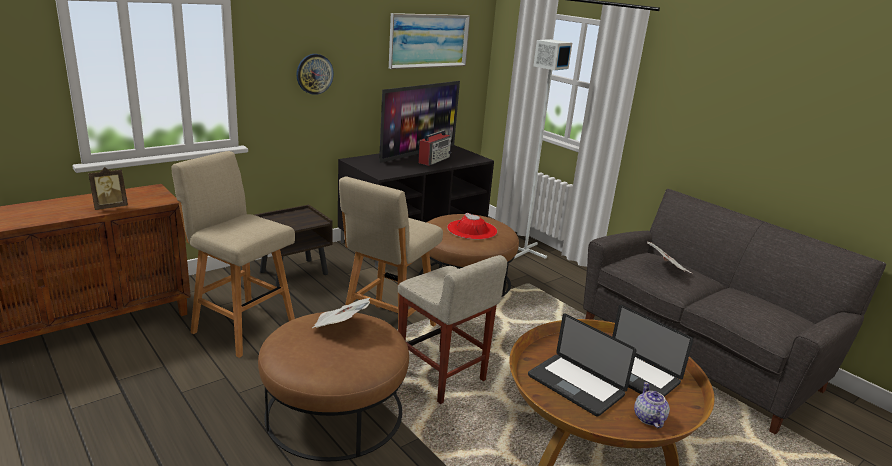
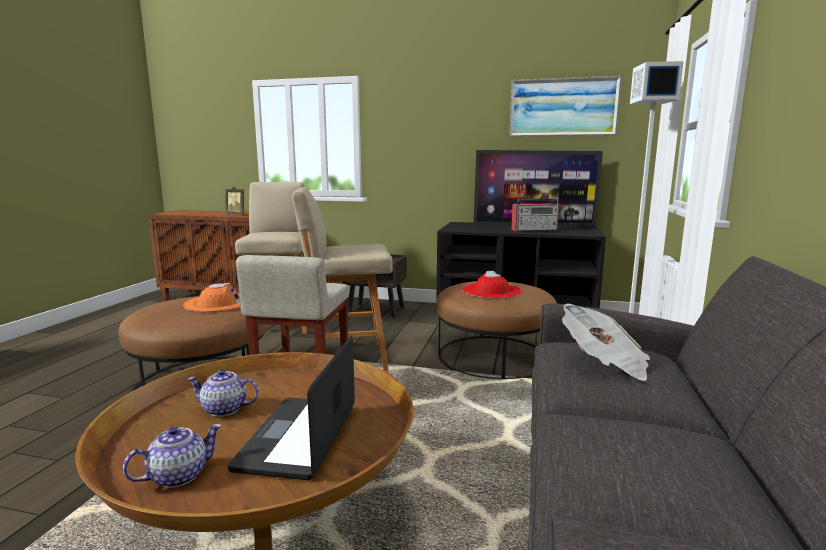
camera: 55 degrees right, 10 degrees down
wall clock [296,54,334,95] -> none
newspaper [312,298,370,328] -> orange hat [183,283,240,312]
laptop [528,314,636,416] -> teapot [187,369,259,417]

